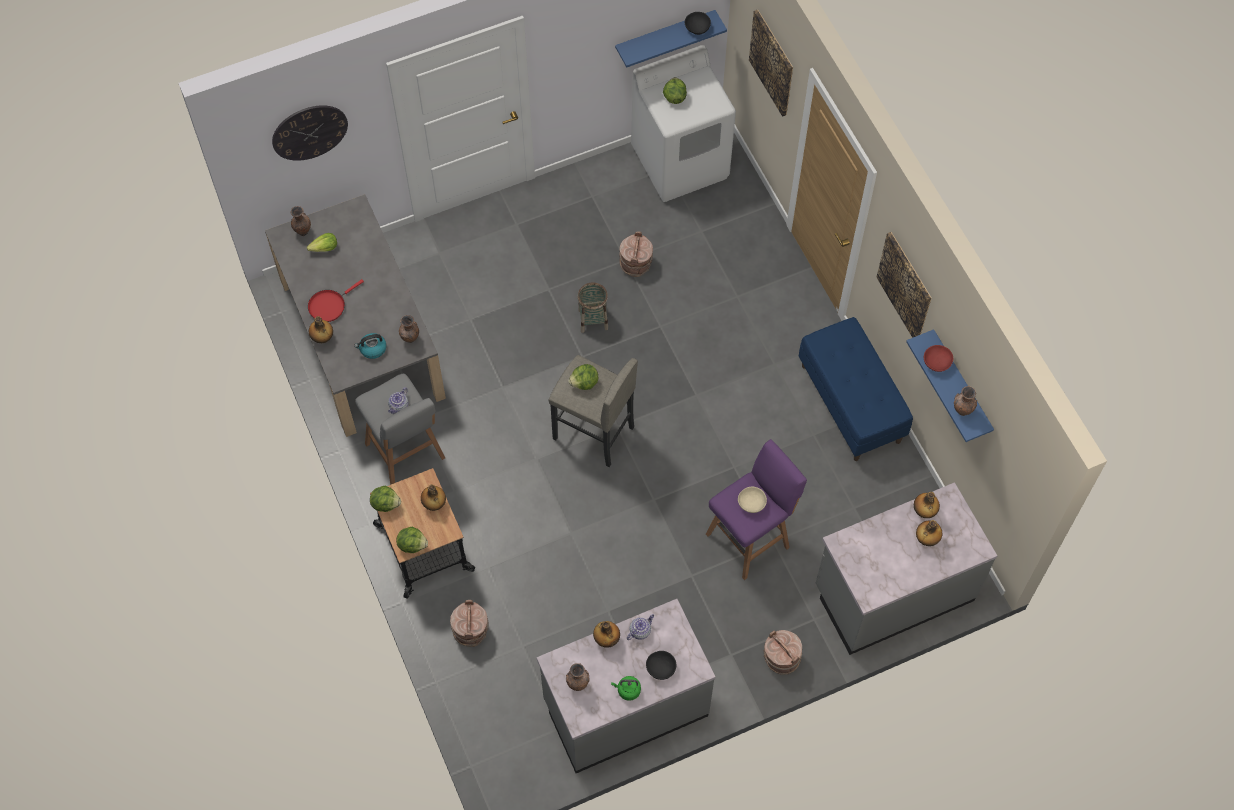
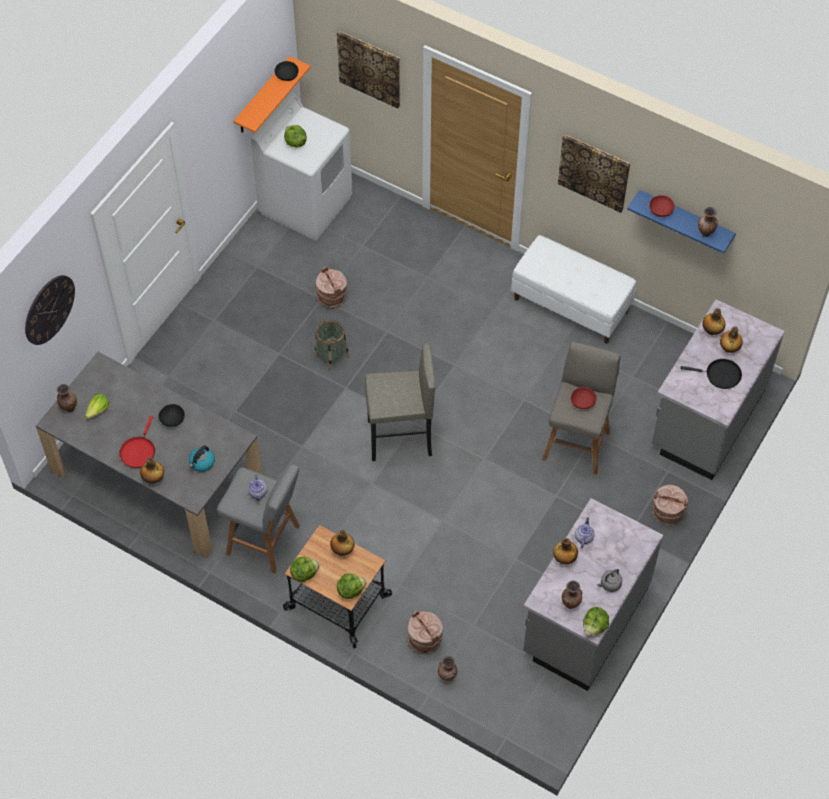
camera: 35 degrees left, 5 degrees down
brown vase [399,315,419,343] -> brown vase moved to [438,656,457,681]
lettuce [568,364,598,390] -> lettuce moved to [583,607,609,636]
green kettle [611,676,641,701] -> grey kettle [597,569,622,592]
blue shelf [615,10,727,68] -> orange shelf [234,56,311,133]
black bowl [646,651,676,680] -> black bowl moved to [158,404,185,427]
purple stool [706,439,807,580] -> grey stool [542,342,621,475]
beige bowl [738,487,767,513] -> red bowl [571,387,597,409]
blue bench [799,317,913,461] -> white bench [511,235,636,344]
none -> black frying pan [680,359,742,389]

